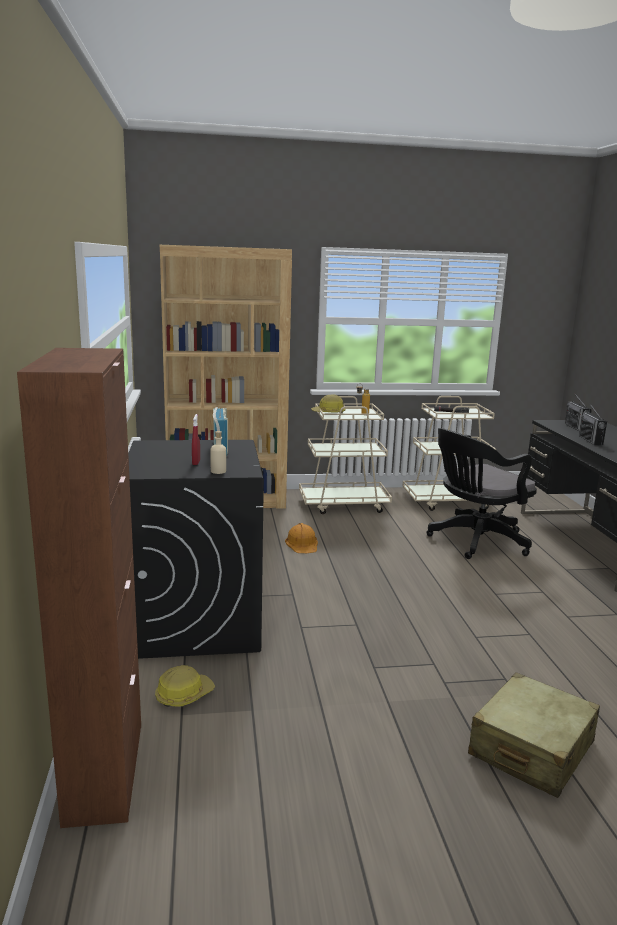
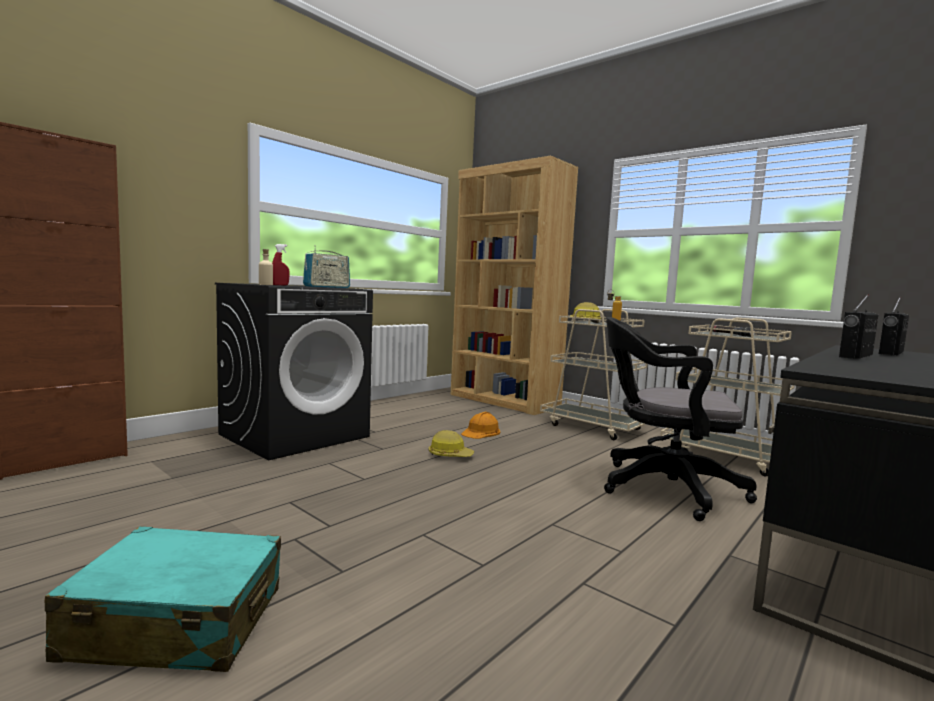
camera: 50 degrees right, 10 degrees down
hard hat [155,665,215,707] -> hard hat moved to [428,430,474,457]
beige suitcase [468,673,600,798] -> turquoise suitcase [45,526,281,672]

